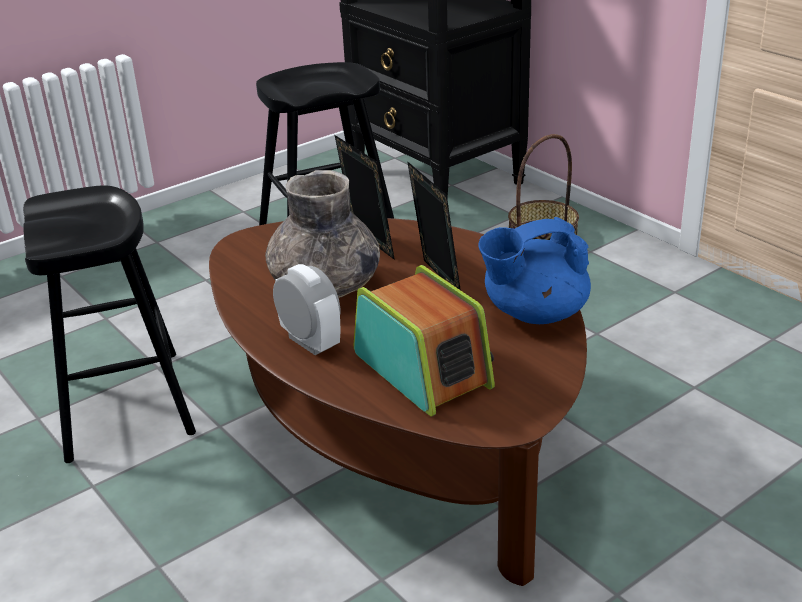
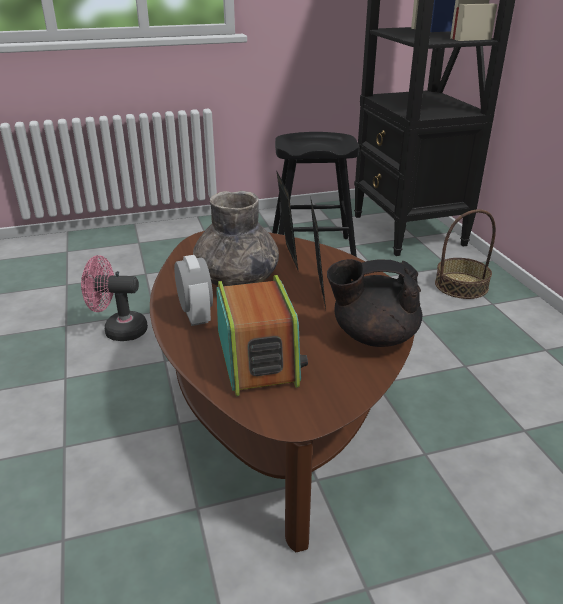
camera: 20 degrees right, 0 degrees up
black stool [23,185,196,463] -> pink fan [81,255,148,341]
blue teapot [478,217,591,324] -> black teapot [327,259,422,347]

